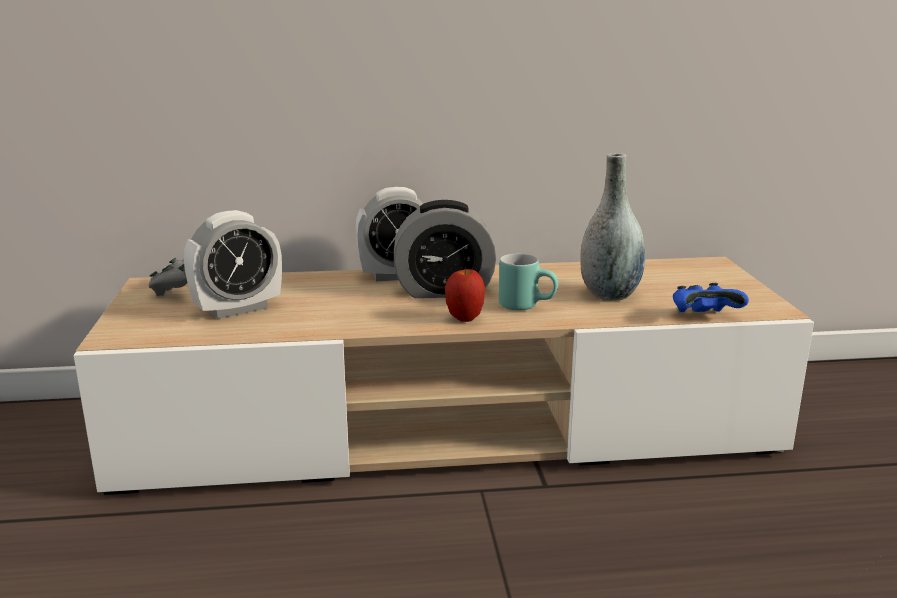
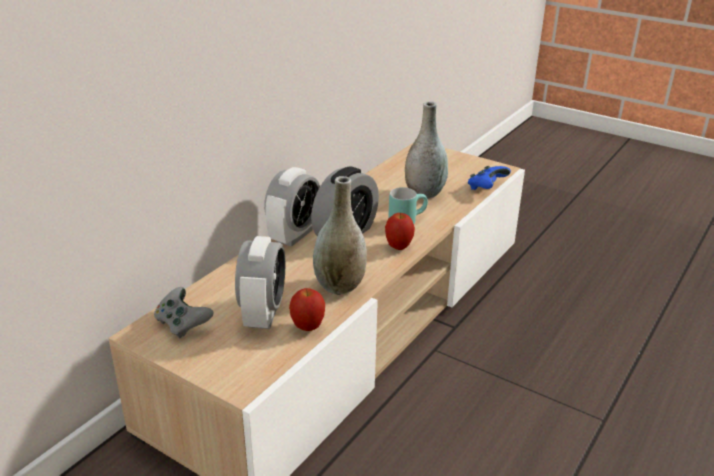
camera: 50 degrees left, 10 degrees up
none -> apple [289,288,325,331]
none -> grey vase [313,176,367,295]

